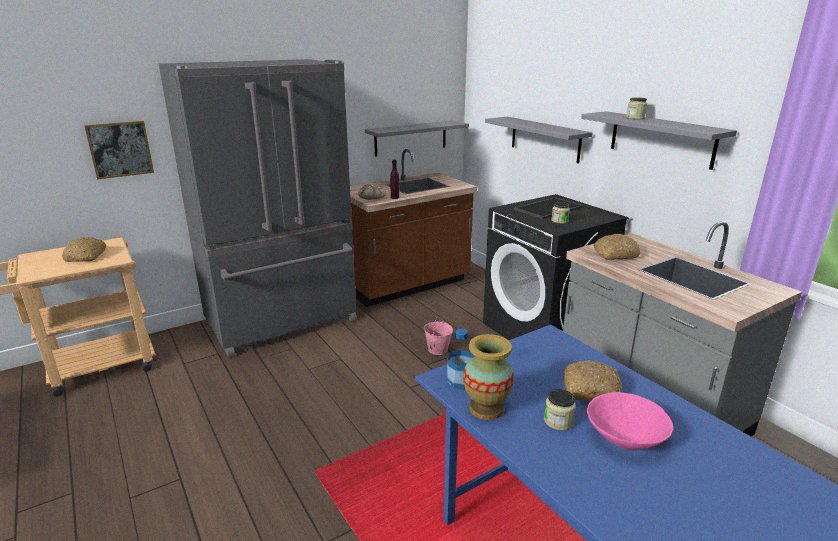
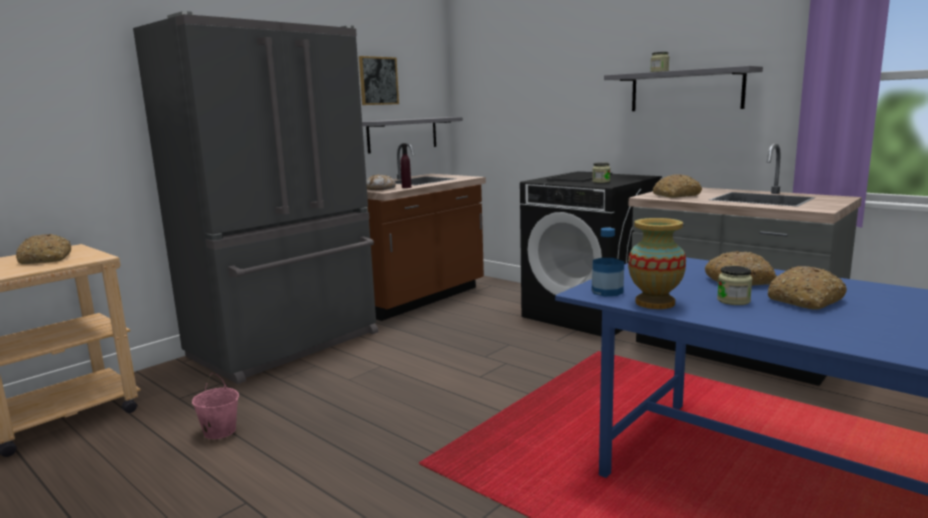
camera: 15 degrees left, 10 degrees down
picture [84,121,154,179] -> picture moved to [359,56,399,105]
pink bucket [424,313,453,355] -> pink bucket moved to [192,373,239,439]
grey shelf [485,117,592,164] -> none
pink bowl [587,392,673,450] -> bread [768,266,847,310]

